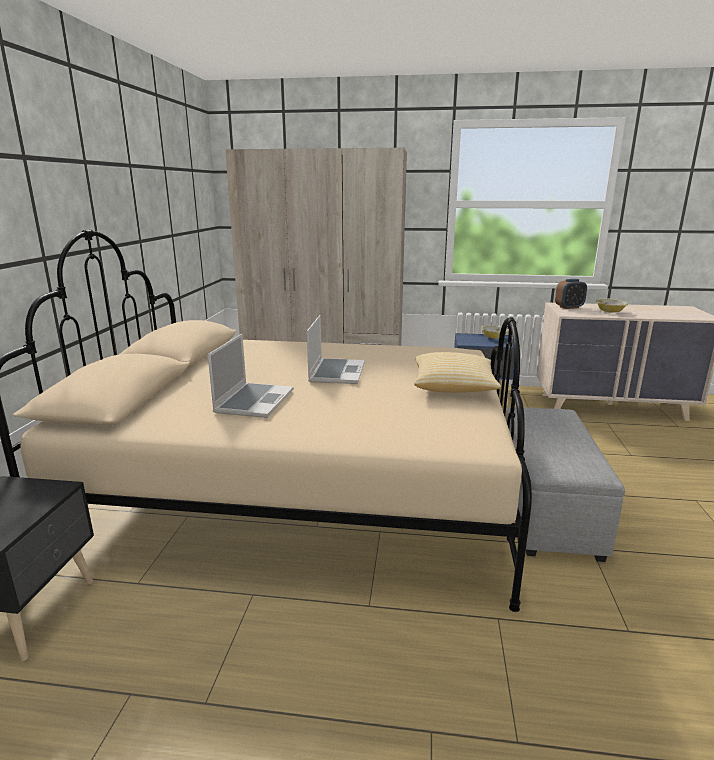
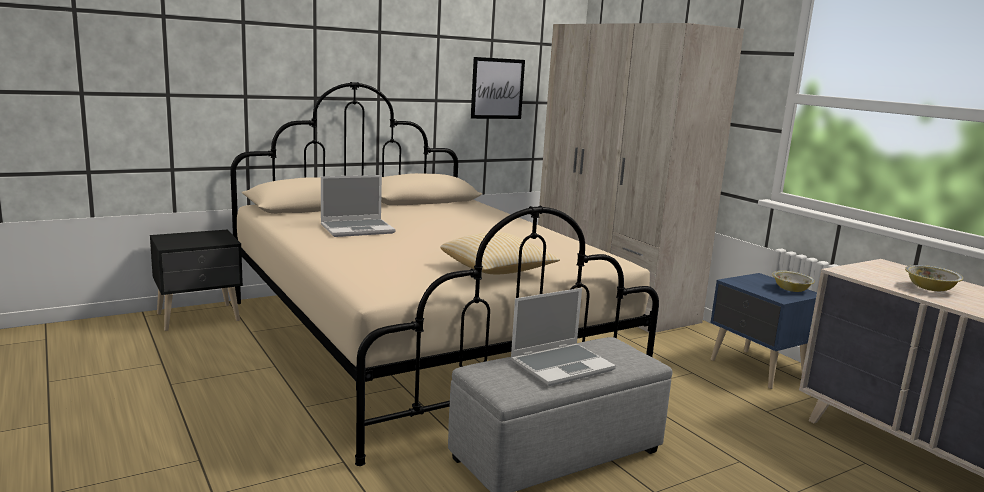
camera: 50 degrees right, 5 degrees down
laptop [307,315,365,384] -> laptop moved to [510,288,616,386]
alarm clock [555,279,587,309] -> none
none -> picture [471,57,525,119]

